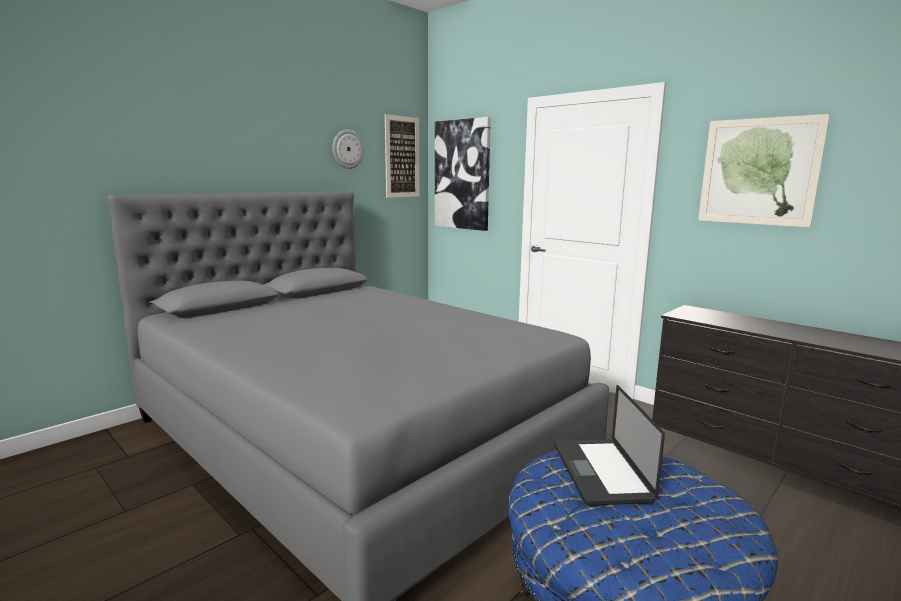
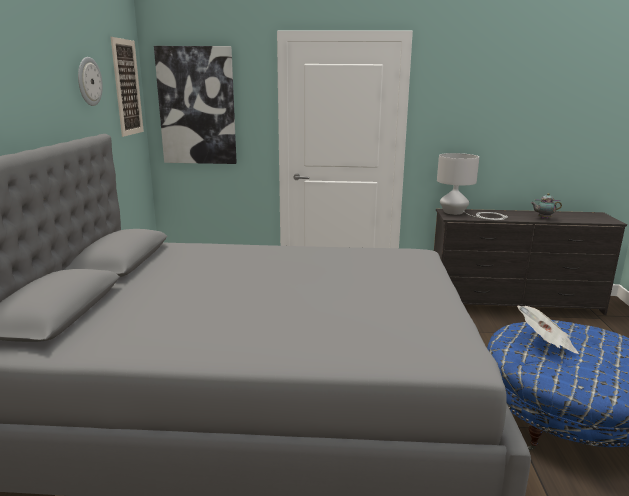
camera: 40 degrees left, 5 degrees up
laptop [555,385,665,506] -> newspaper [517,305,579,354]
picture [698,114,830,227] -> none
none -> grey table lamp [437,153,508,220]
none -> teapot [531,193,562,219]

